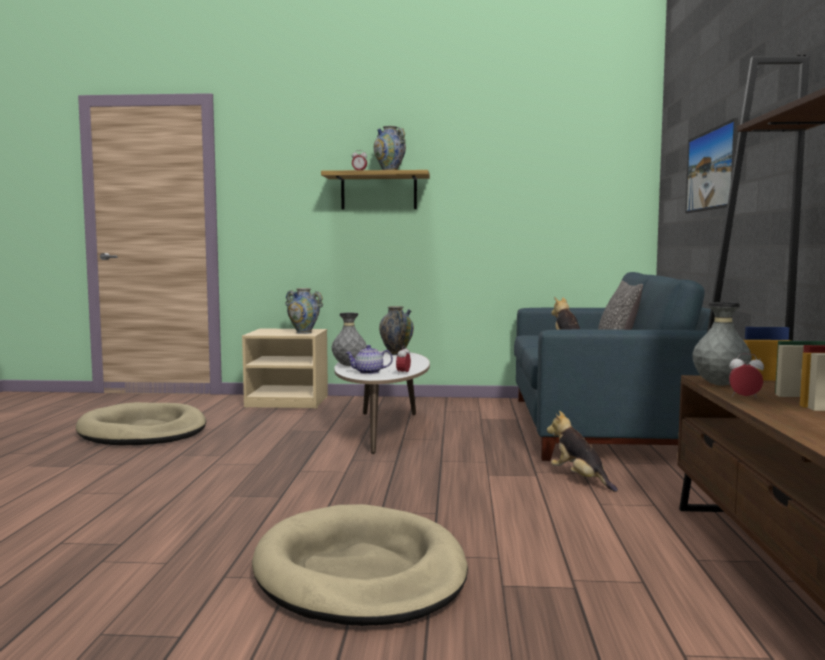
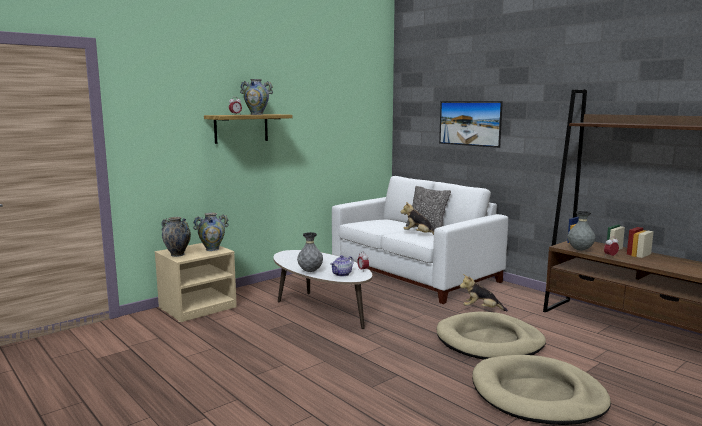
camera: 45 degrees left, 5 degrees up
beige dog bed [76,402,206,445] -> beige dog bed moved to [436,312,546,360]
vase [379,306,414,355] -> vase moved to [161,217,191,257]
blue sofa [514,272,711,461] -> white sofa [332,176,508,304]

